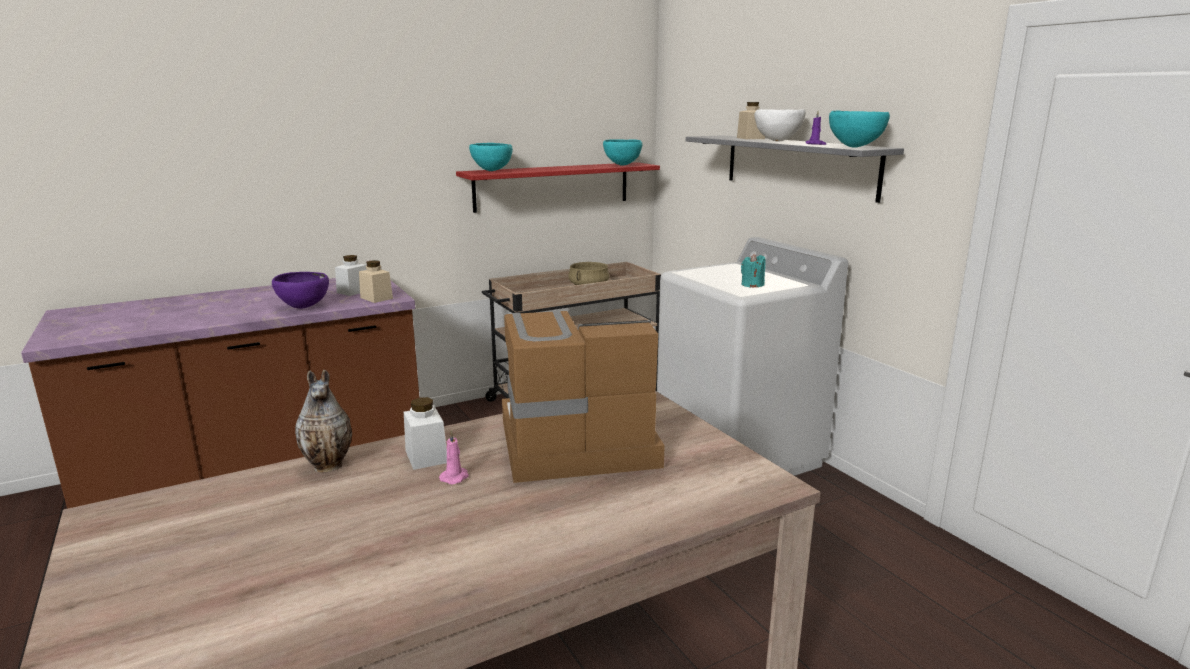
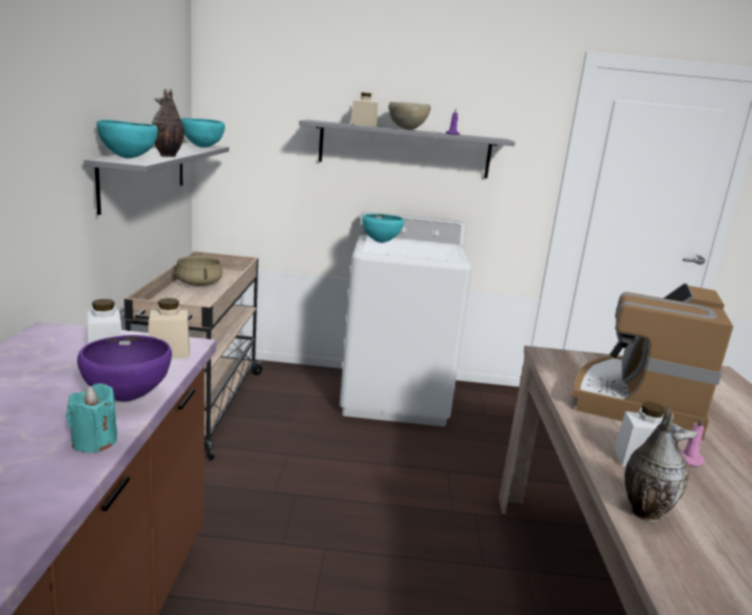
camera: 60 degrees left, 0 degrees up
red shelf [456,162,660,213] -> grey shelf [84,143,229,215]
turquoise candle [741,253,766,287] -> turquoise candle moved to [66,383,117,453]
white bowl [754,109,806,142] -> brown bowl [389,102,431,130]
turquoise bowl [829,111,890,148] -> turquoise bowl moved to [362,214,404,243]
none -> vase [152,89,184,157]

